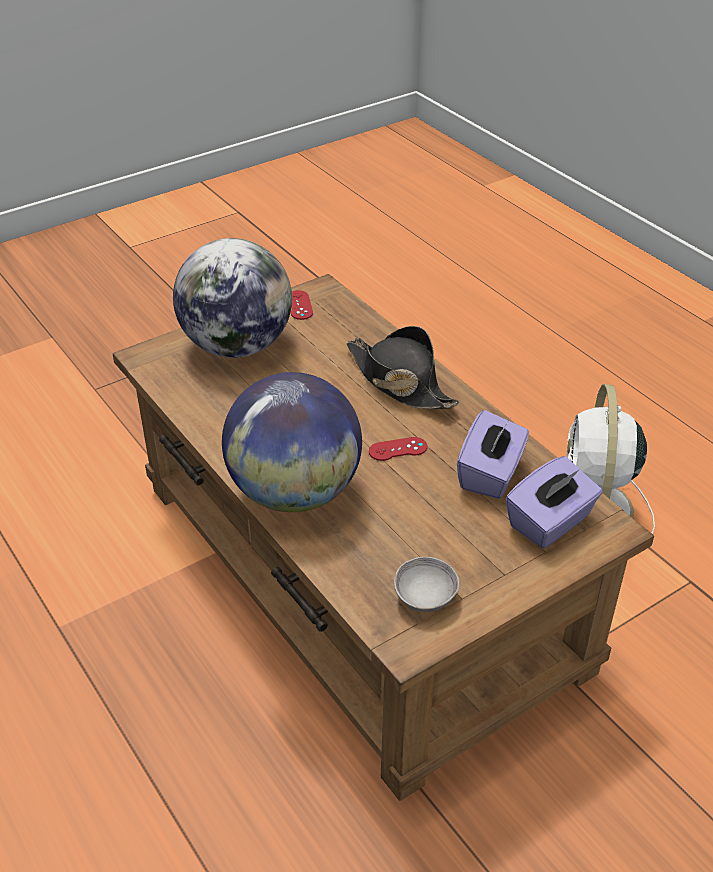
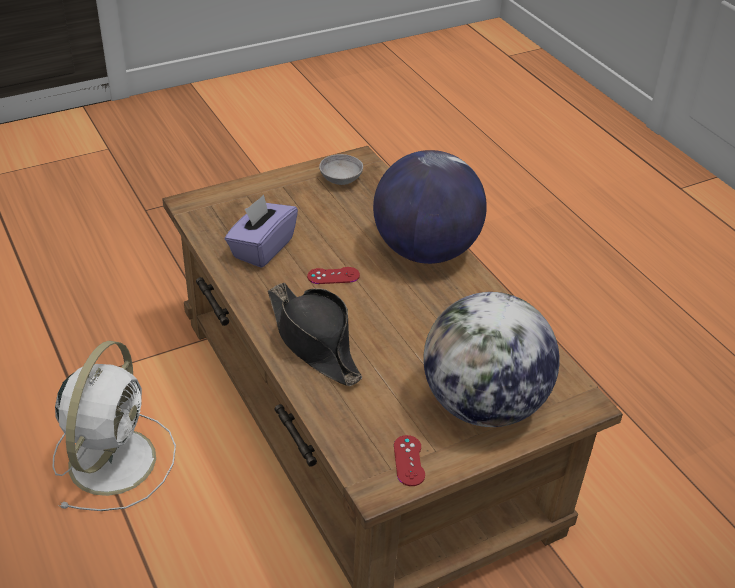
camera: 175 degrees left, 0 degrees up
purple tissue box [505,456,603,548] -> none

